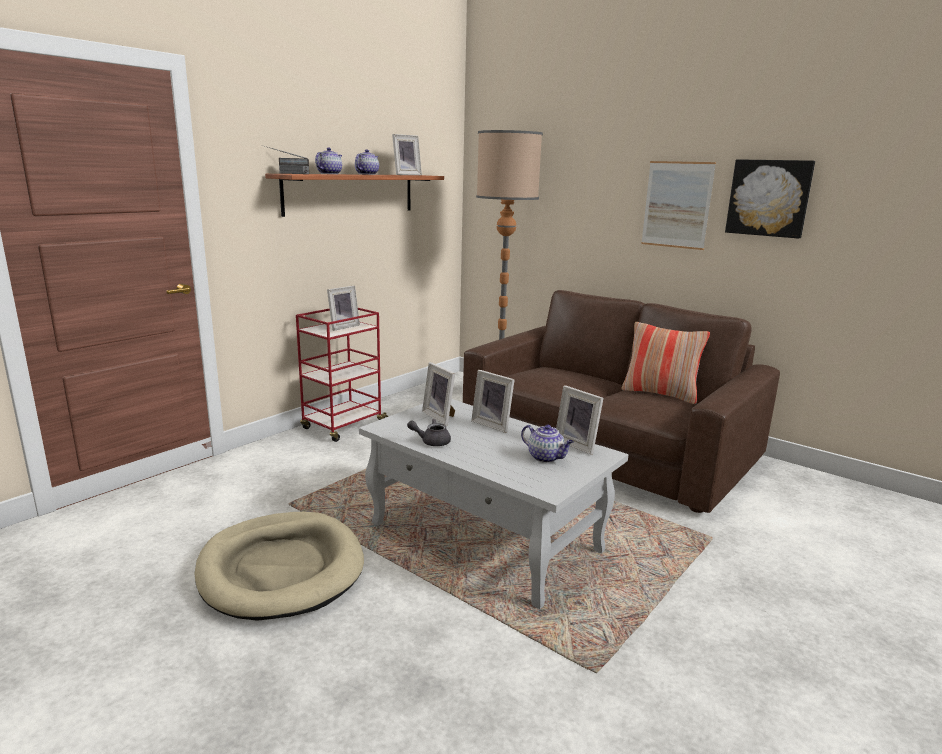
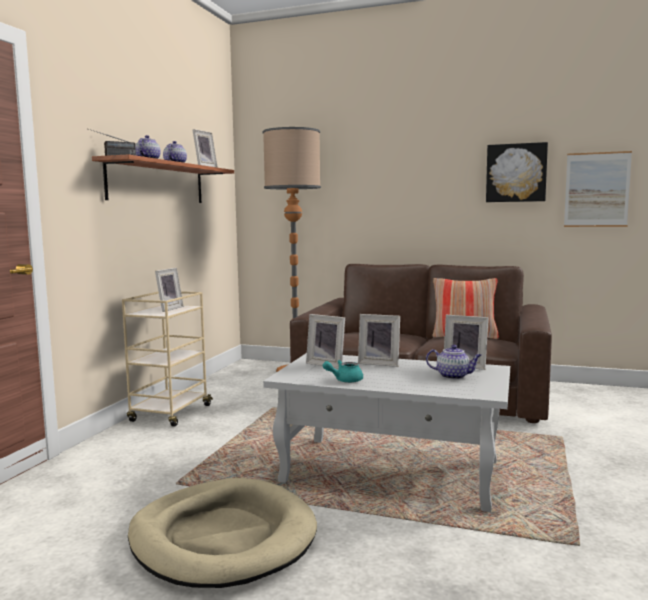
camera: 20 degrees left, 10 degrees down
red cart [296,308,388,442] -> beige cart [122,291,213,427]
grey teapot [407,419,451,446] -> turquoise teapot [323,360,363,383]
picture [641,161,716,250] -> picture moved to [564,151,632,227]

